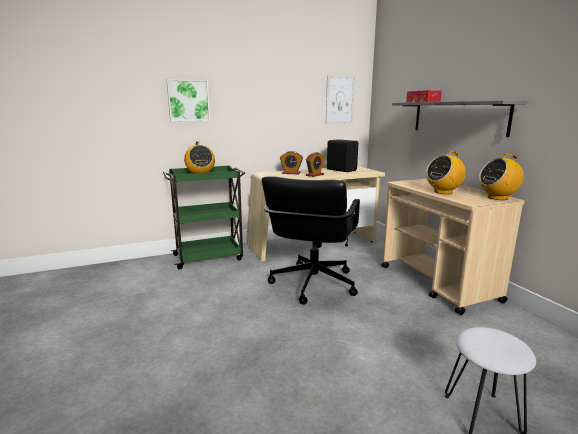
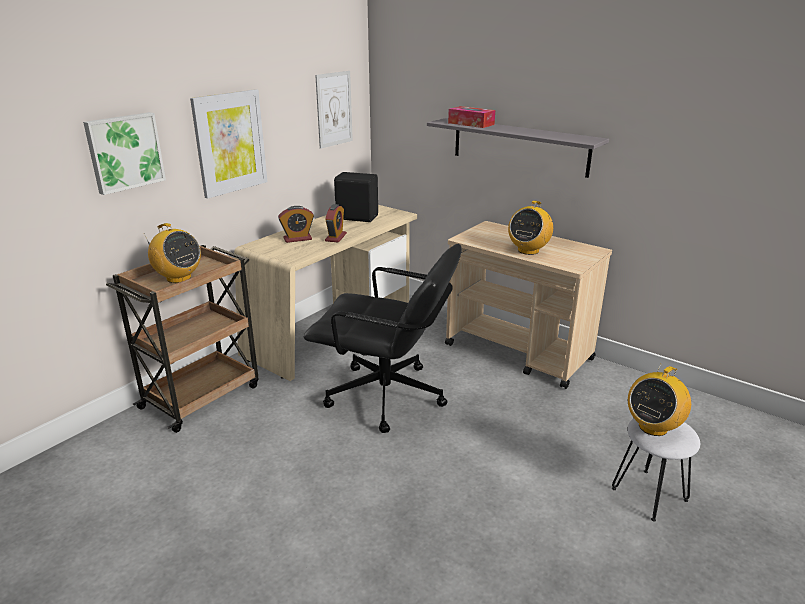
camera: 30 degrees left, 10 degrees up
green cart [163,165,246,270] -> brown cart [106,245,259,433]
black office chair [262,176,360,305] -> black office chair turned 60 degrees counterclockwise [304,244,462,433]
radio [479,153,524,200] -> radio moved to [628,364,691,436]
none -> picture [190,89,267,199]

